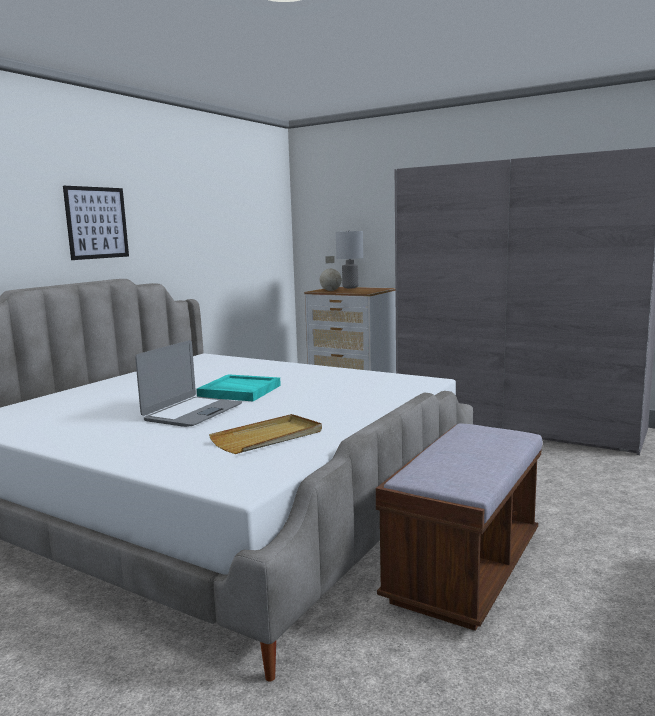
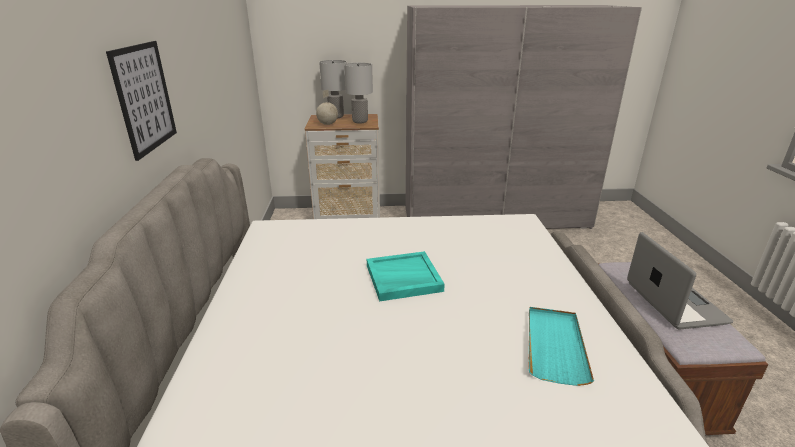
camera: 35 degrees left, 15 degrees up
laptop [135,340,242,427] -> laptop moved to [627,232,733,330]
beige tray [209,414,322,454] -> turquoise tray [528,307,594,386]
none -> grey table lamp [344,63,373,124]

